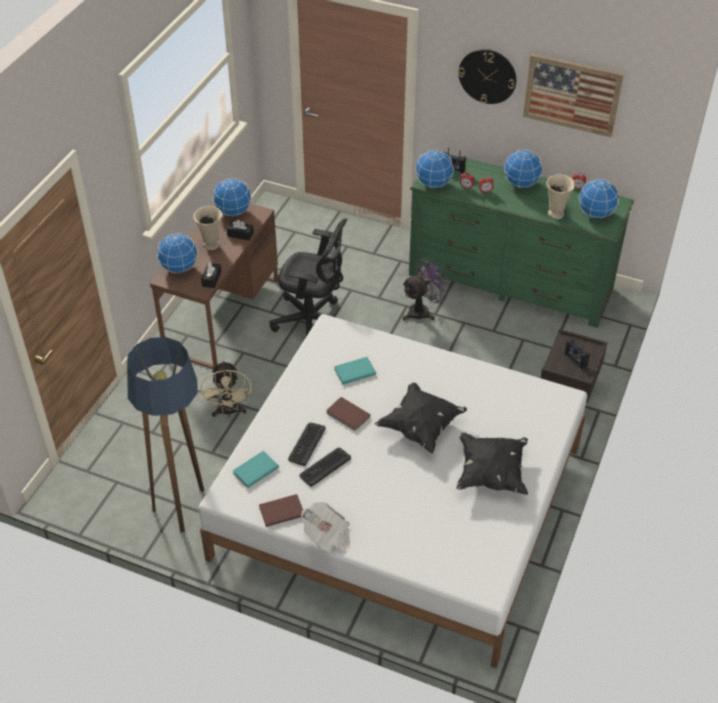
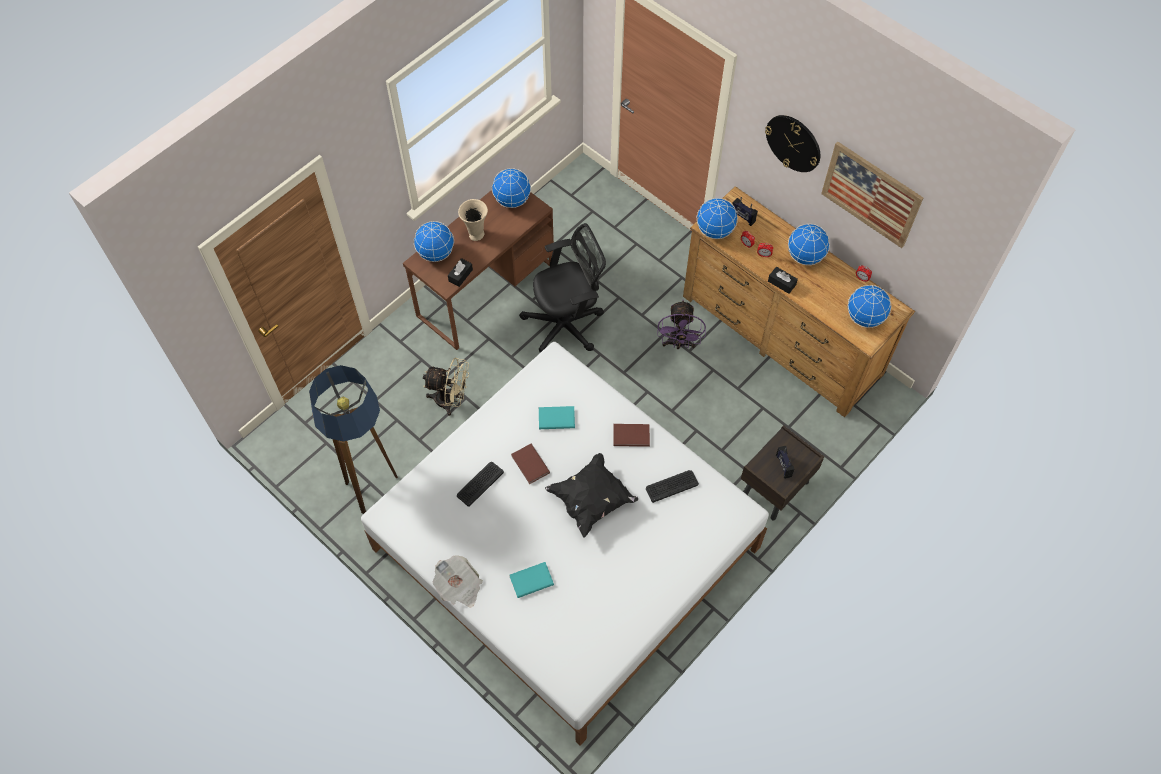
camera: 20 degrees right, 15 degrees up
beige fan [201,360,252,417] -> beige fan turned 90 degrees counterclockwise [423,358,469,416]
black tissue box [227,219,254,241] -> black tissue box moved to [768,267,798,294]
turquoise book [233,451,279,488] -> turquoise book moved to [509,562,554,598]
brown book [259,494,303,527] -> brown book moved to [613,424,650,447]
black office chair [269,218,347,337] -> black office chair turned 60 degrees counterclockwise [519,223,606,353]
keyboard [299,448,351,487] -> keyboard moved to [646,470,699,503]
purple fan [402,257,450,321] -> purple fan turned 105 degrees clockwise [658,300,706,349]
green dresser [409,154,634,328] -> brown dresser [683,186,915,418]
black pillow [456,433,528,495] -> none
beige vase [546,174,575,219] -> none

